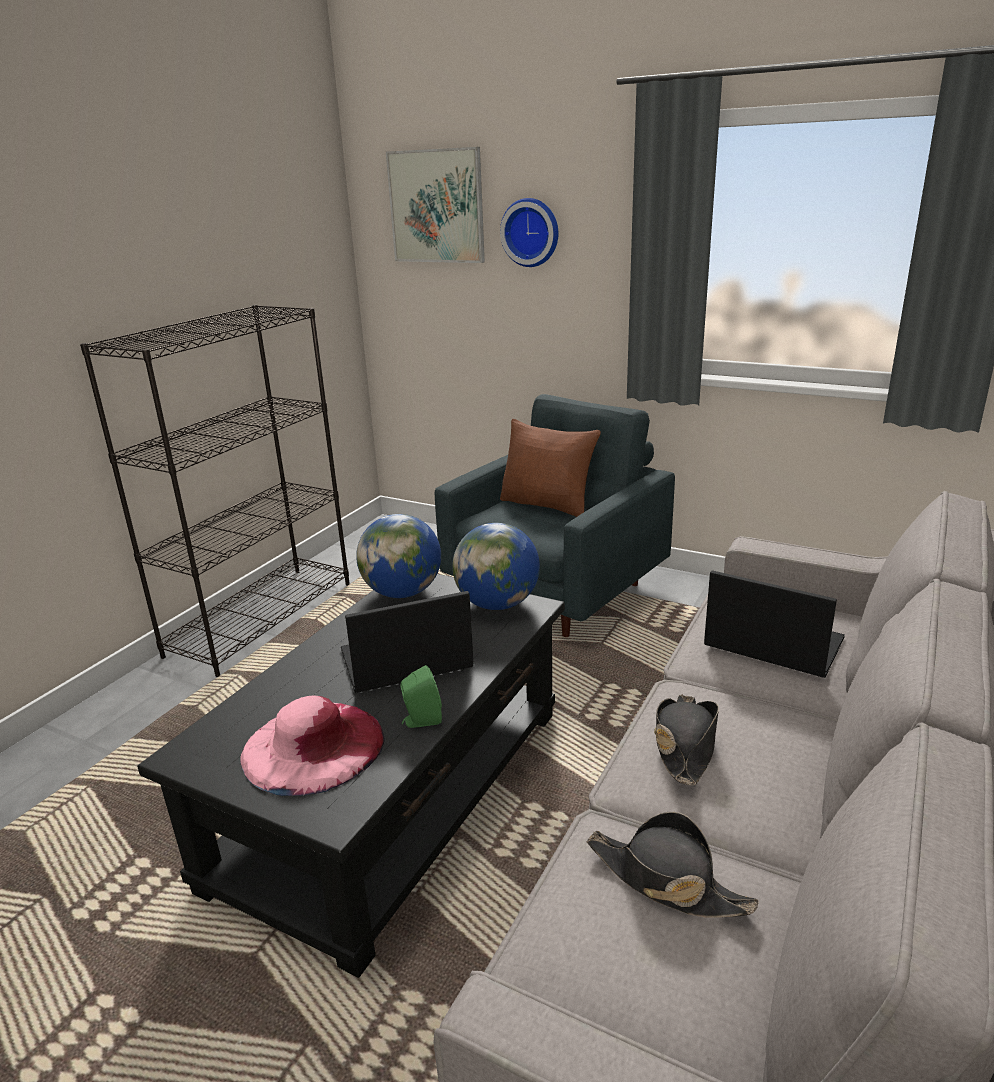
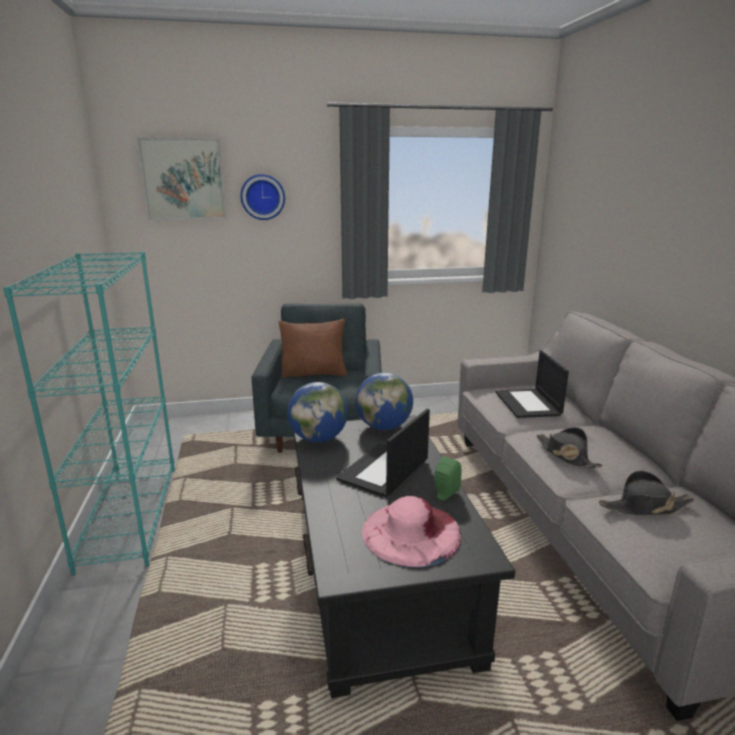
camera: 40 degrees left, 5 degrees down
black bookcase [80,305,350,677] -> turquoise bookcase [3,252,175,576]
laptop [704,570,845,678] -> laptop turned 90 degrees counterclockwise [495,350,569,418]

